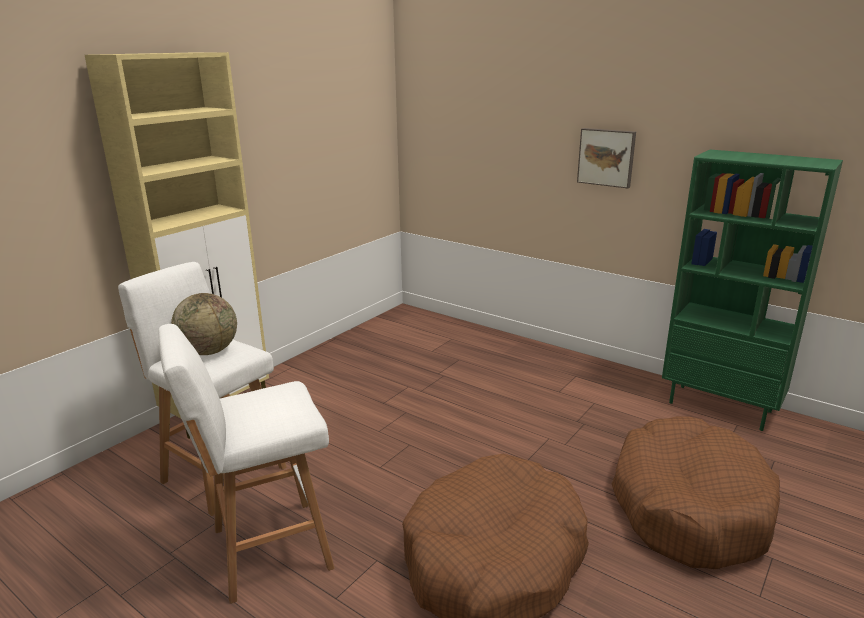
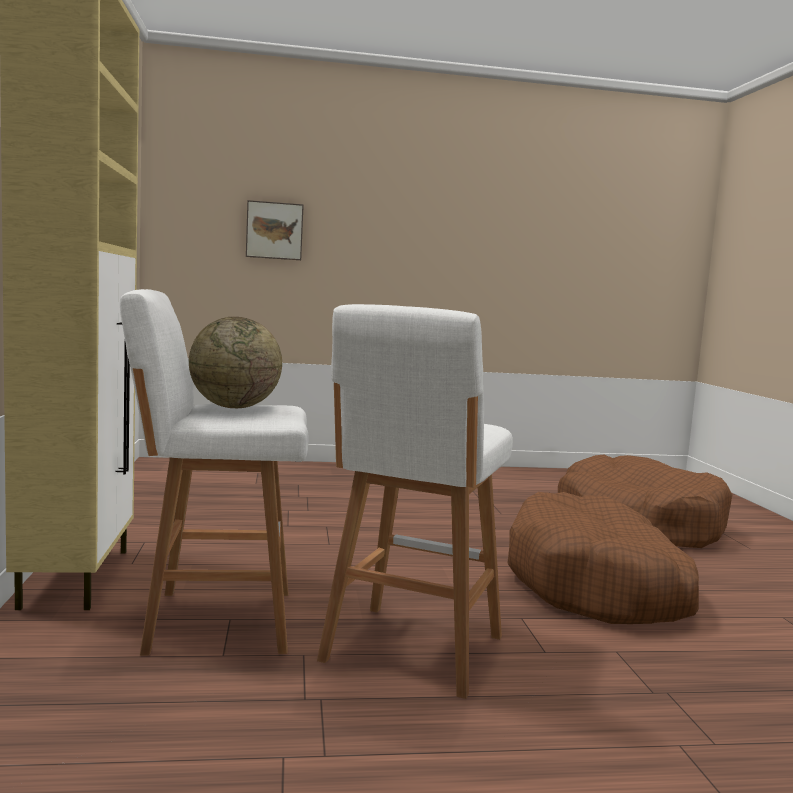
camera: 45 degrees left, 15 degrees down
picture [577,128,636,188] -> picture moved to [246,200,304,260]
green bookcase [662,150,843,431] -> none

